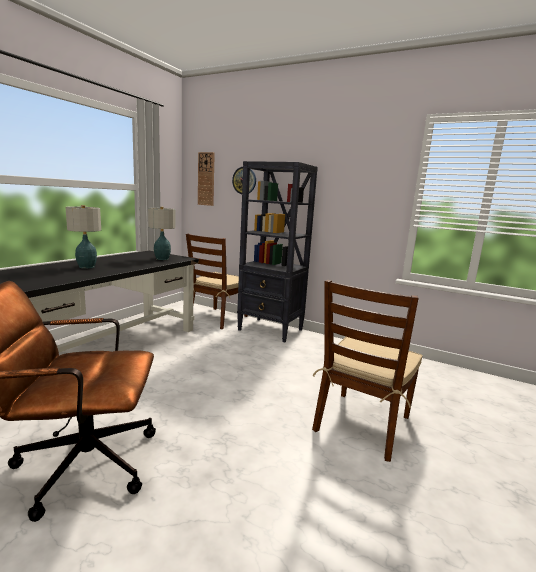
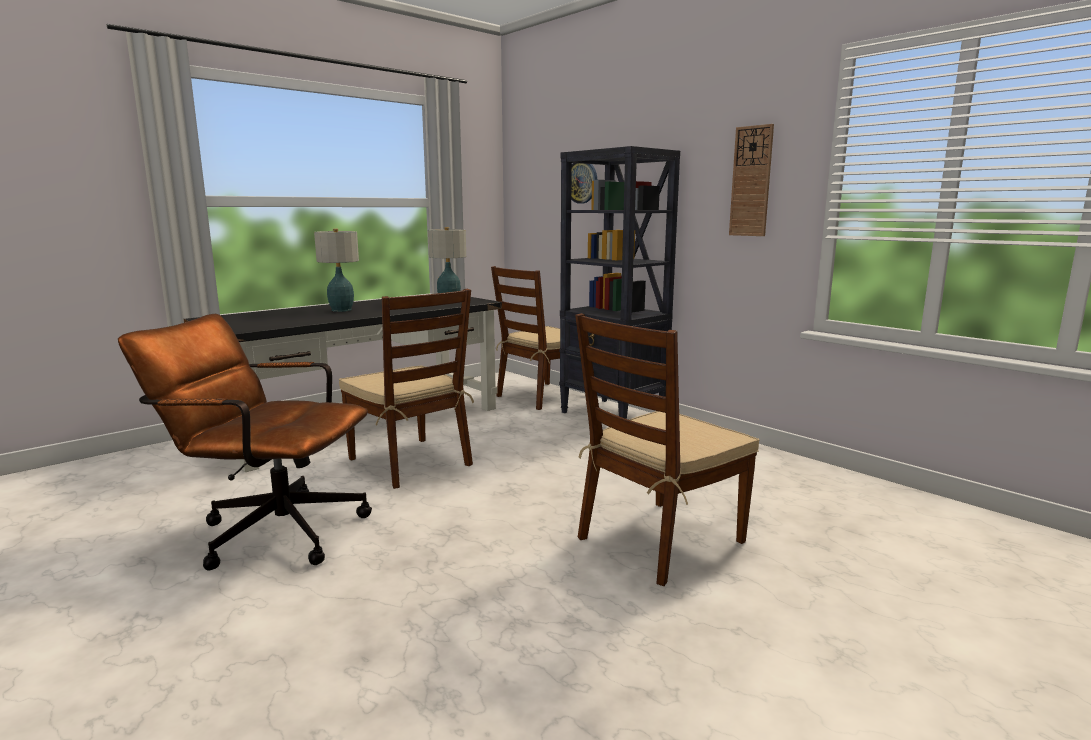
camera: 20 degrees right, 0 degrees up
wall clock [198,152,215,206] -> wall clock moved to [729,124,774,236]
none -> brown chair [339,289,474,489]

